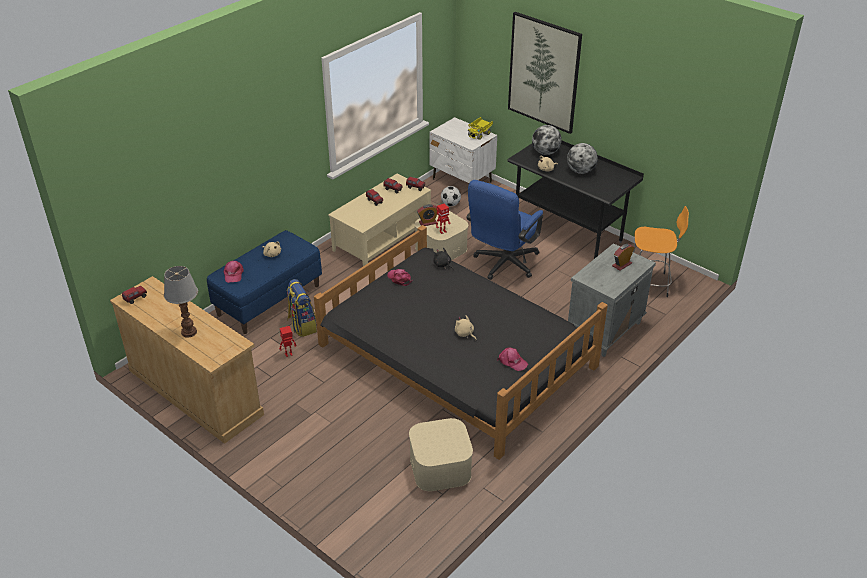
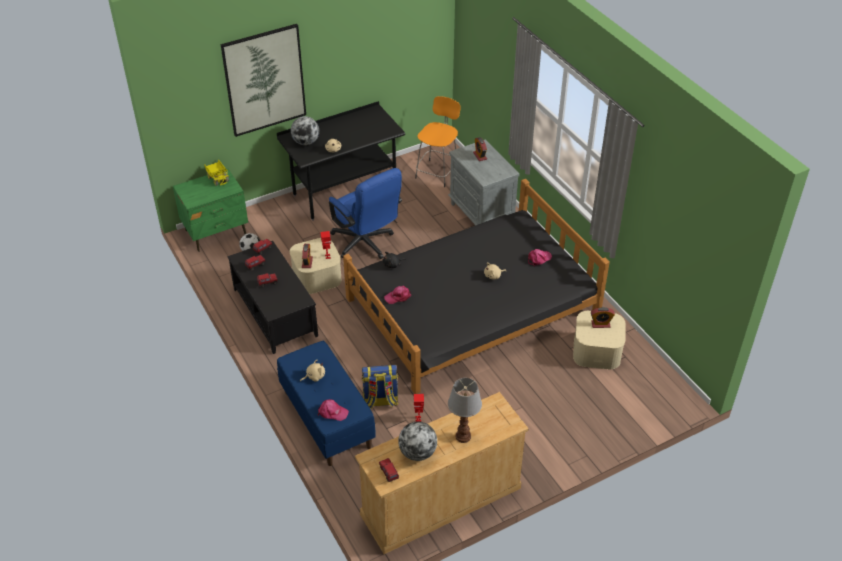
camera: 70 degrees left, 5 degrees up
beige coffee table [328,174,431,266] -> black coffee table [228,241,318,354]
white nightstand [429,117,497,183] -> green nightstand [173,169,248,252]
globe [567,143,598,174] -> globe moved to [398,422,437,461]
none -> alarm clock [591,307,615,328]

